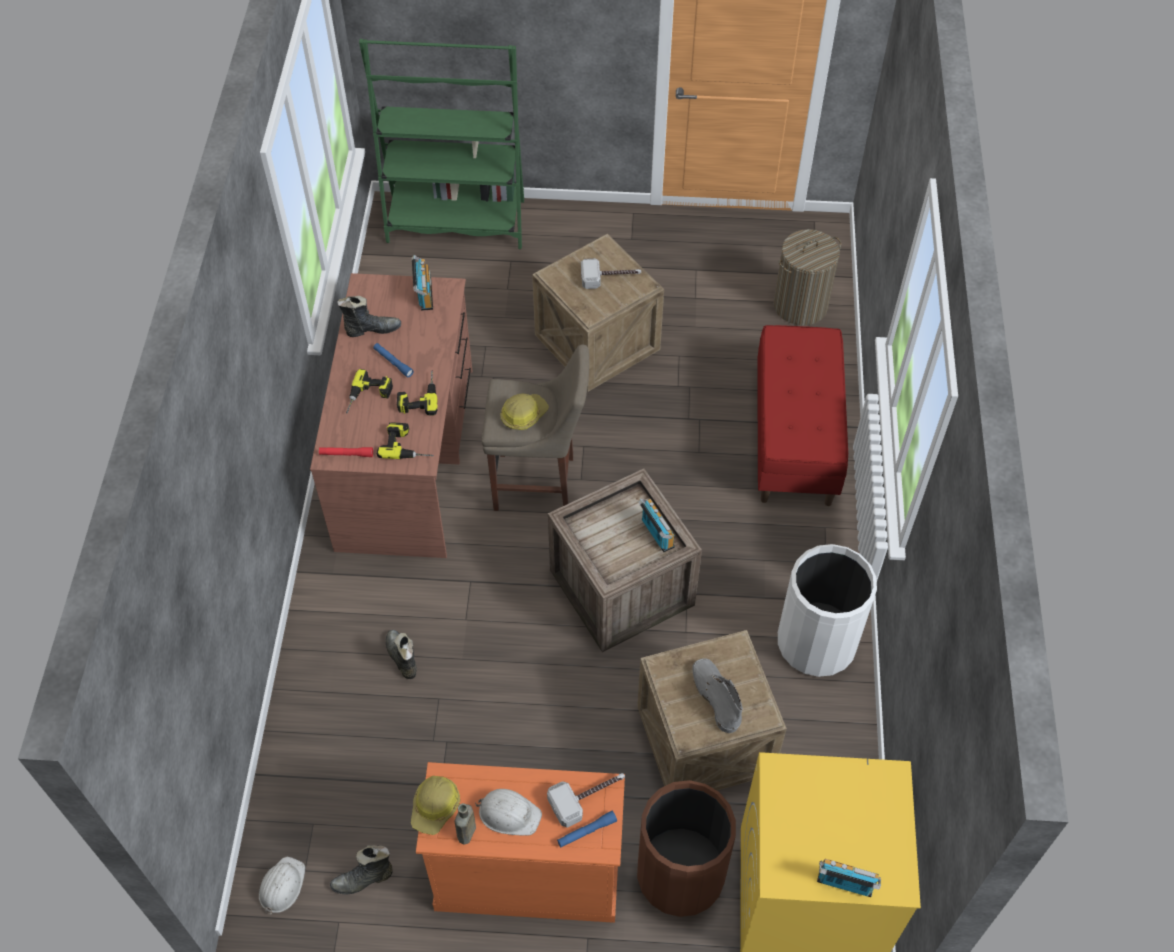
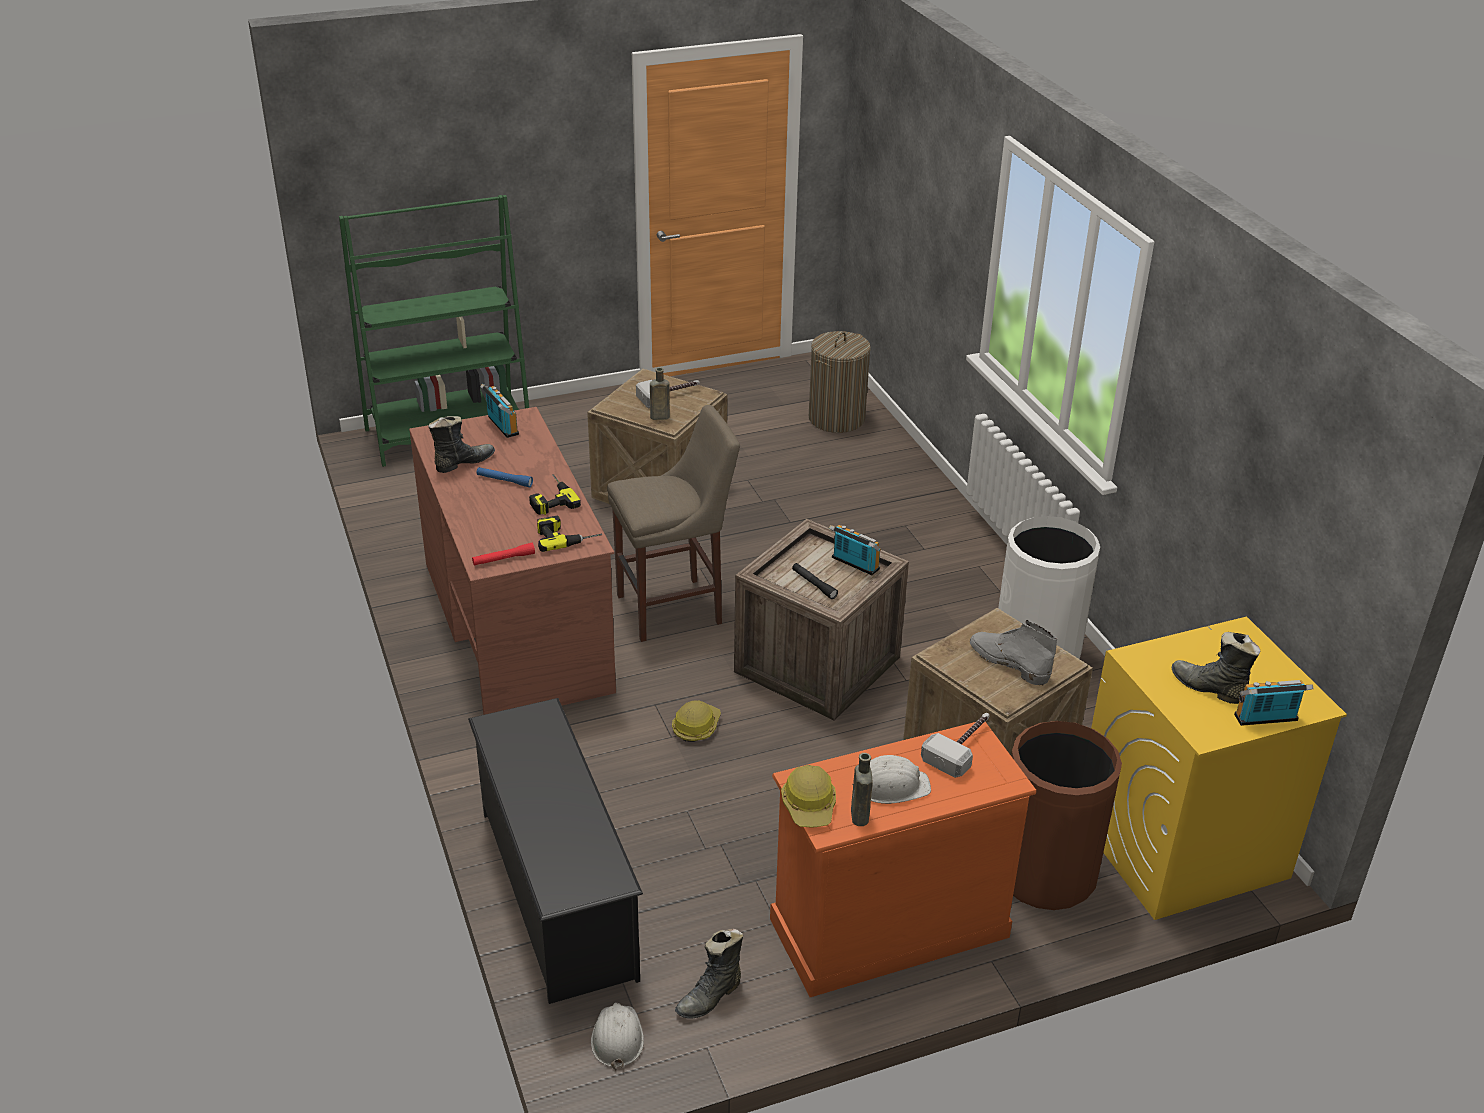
camera: 25 degrees left, 20 degrees down
power drill [346,369,393,413] -> none
black boot [386,630,417,679] -> black boot moved to [1172,632,1260,704]
hard hat [500,394,549,430] -> hard hat moved to [672,700,721,742]
blue flashlight [557,811,617,847] -> none
red bench [757,325,848,506] -> none
none -> black shoe rack [468,698,643,1004]
none -> brown bottle [650,367,670,420]
none -> black flashlight [792,563,838,599]

